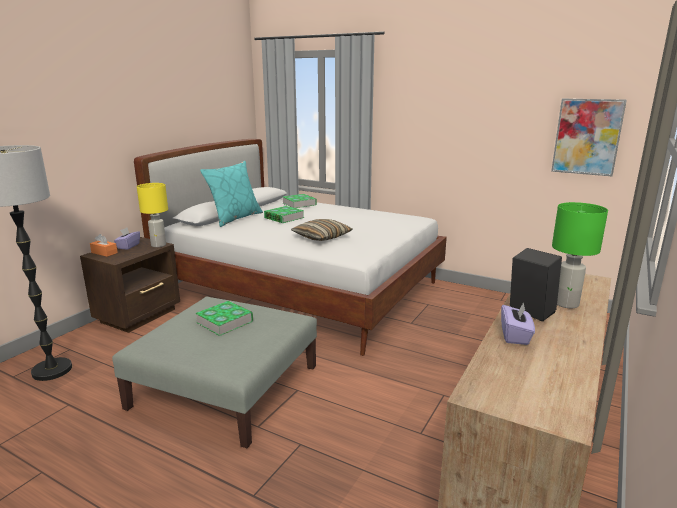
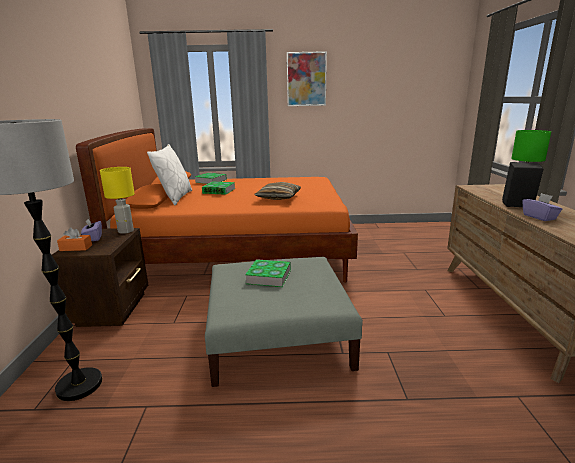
camera: 30 degrees left, 0 degrees up
white bed [134,139,447,356] -> orange bed [76,128,358,283]
turquoise pillow [200,161,263,227] -> white pillow [147,144,192,205]
picture [551,99,627,176] -> picture moved to [287,51,327,106]

